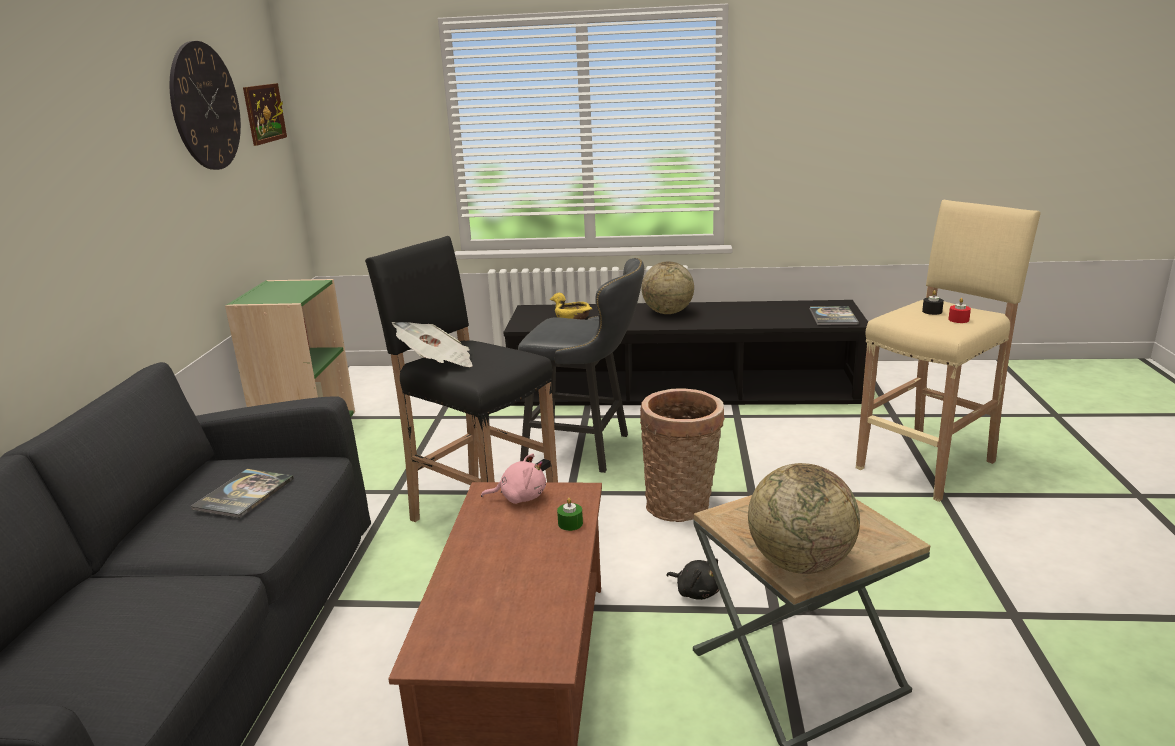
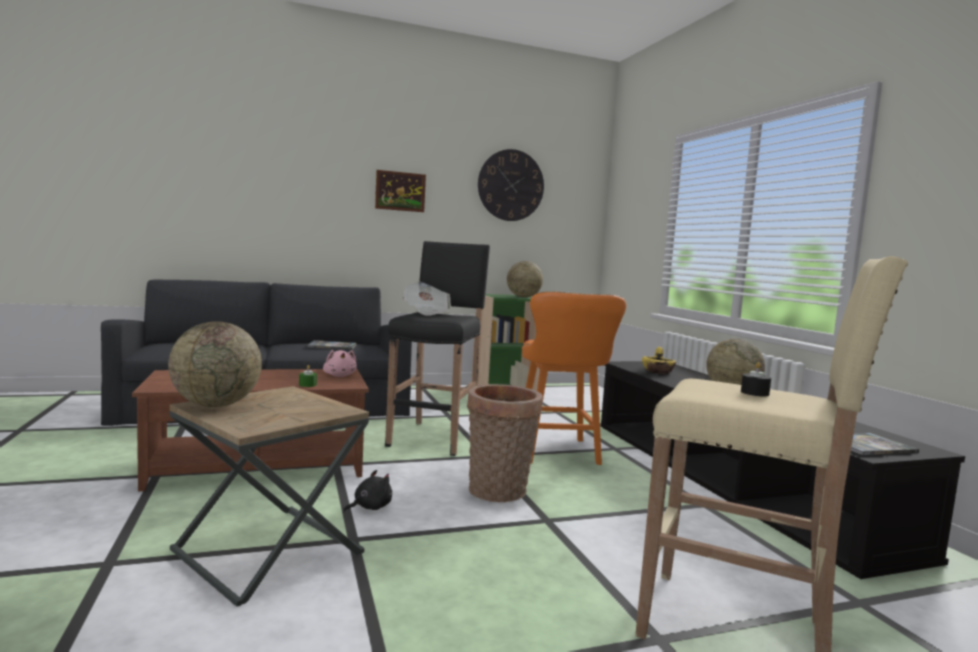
camera: 65 degrees right, 15 degrees down
picture [243,83,287,146] -> picture moved to [375,170,426,212]
grey stool [518,258,644,473] -> orange stool [522,291,626,465]
black plush toy [666,558,719,600] -> black plush toy turned 150 degrees counterclockwise [343,470,392,513]
red candle [948,298,971,323] -> none
none -> globe [507,261,543,297]

